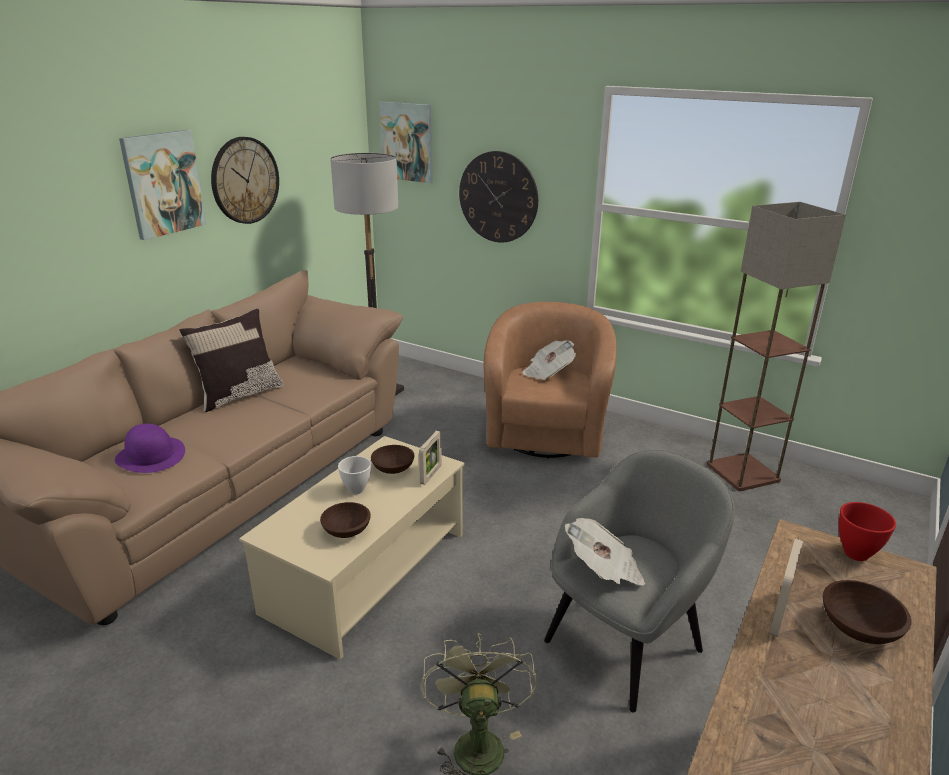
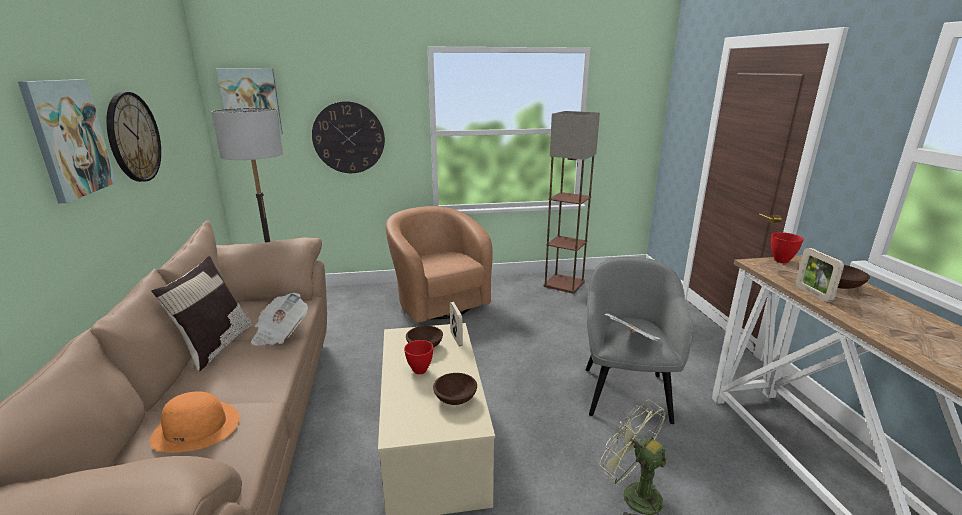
camera: 40 degrees left, 5 degrees down
purple hat [115,424,185,473] -> orange hat [150,391,240,452]
white bowl [338,456,371,494] -> red bowl [404,340,433,374]
newspaper [523,340,576,380] -> newspaper moved to [251,293,308,346]

